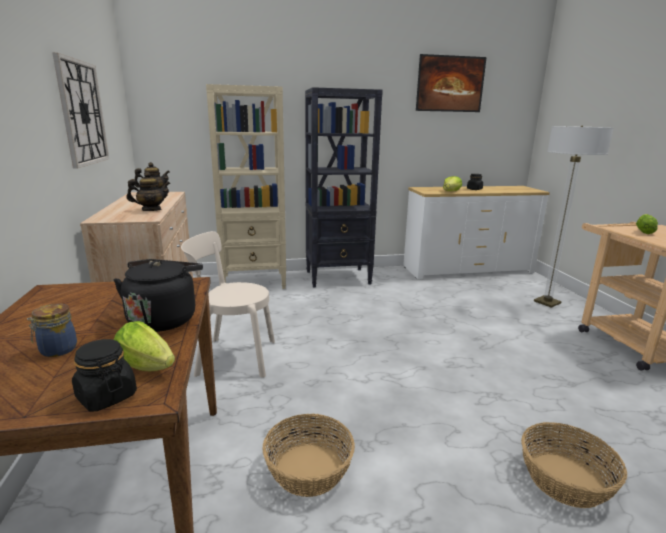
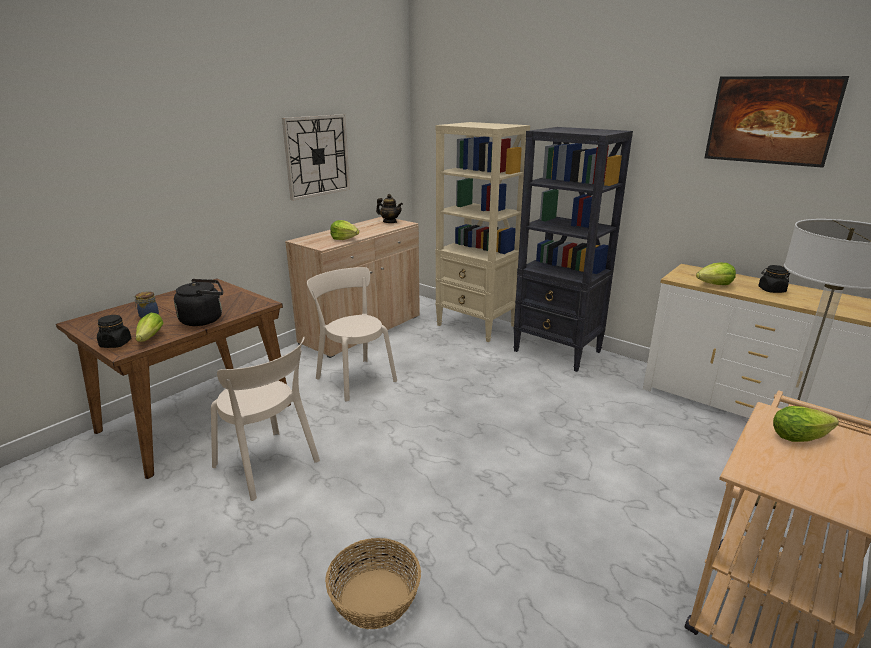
camera: 50 degrees right, 5 degrees up
teapot [127,172,171,211] -> lettuce [330,220,359,240]
basket [262,414,355,497] -> beige chair [211,337,320,501]

